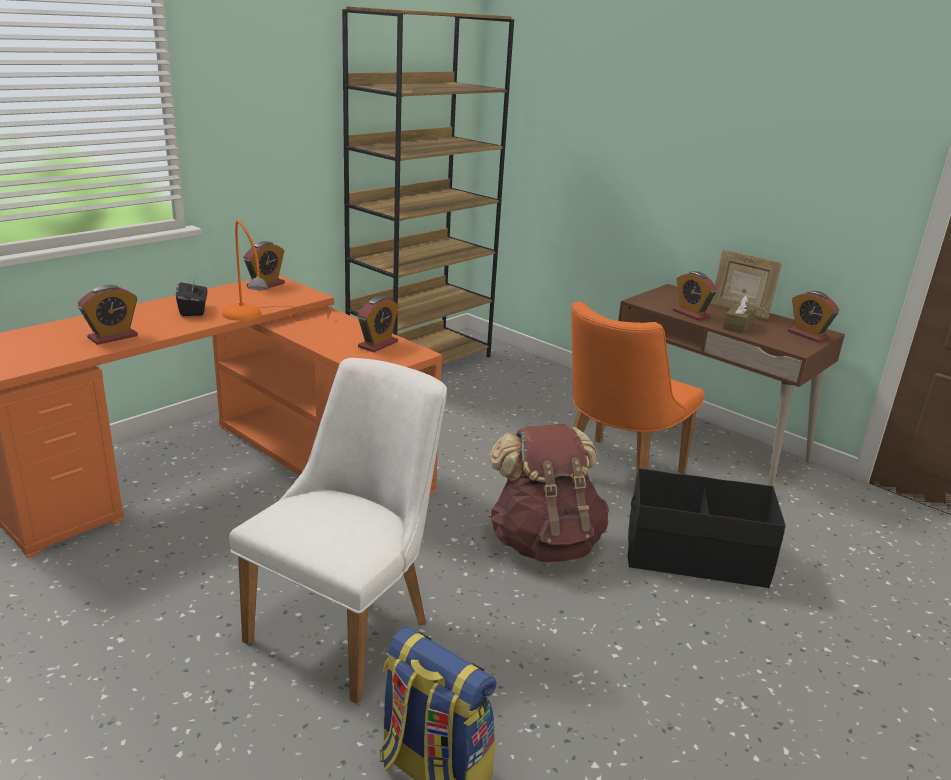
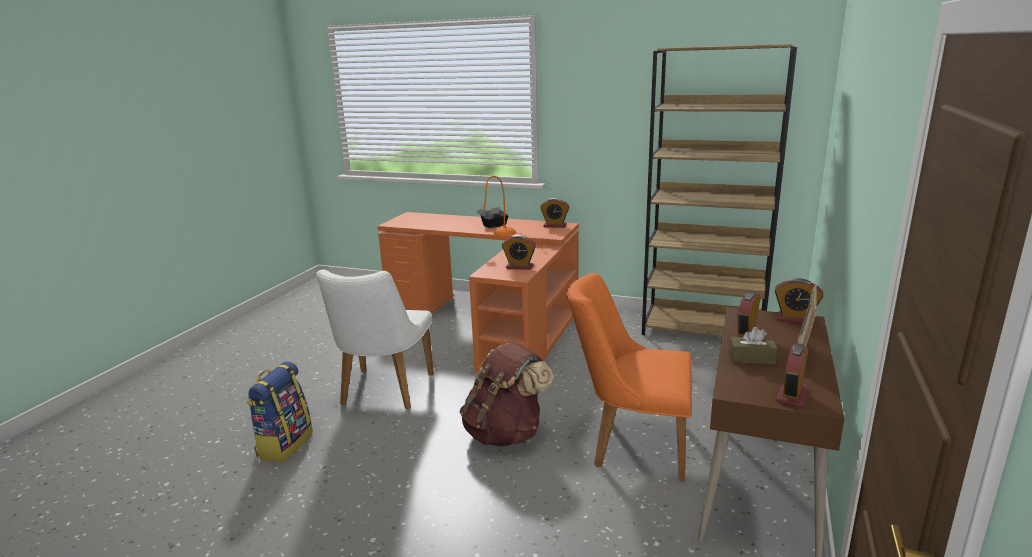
camera: 70 degrees right, 5 degrees down
alarm clock [77,285,138,345] -> alarm clock moved to [775,278,823,324]
white chair [229,358,447,704] -> white chair turned 90 degrees clockwise [316,270,434,409]
black storage box [627,468,786,588] -> none

